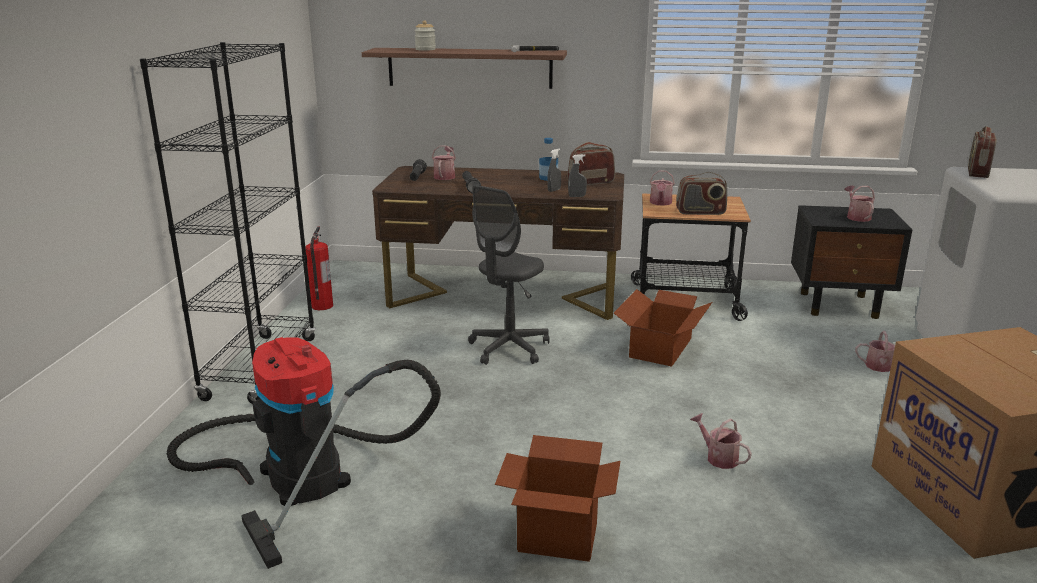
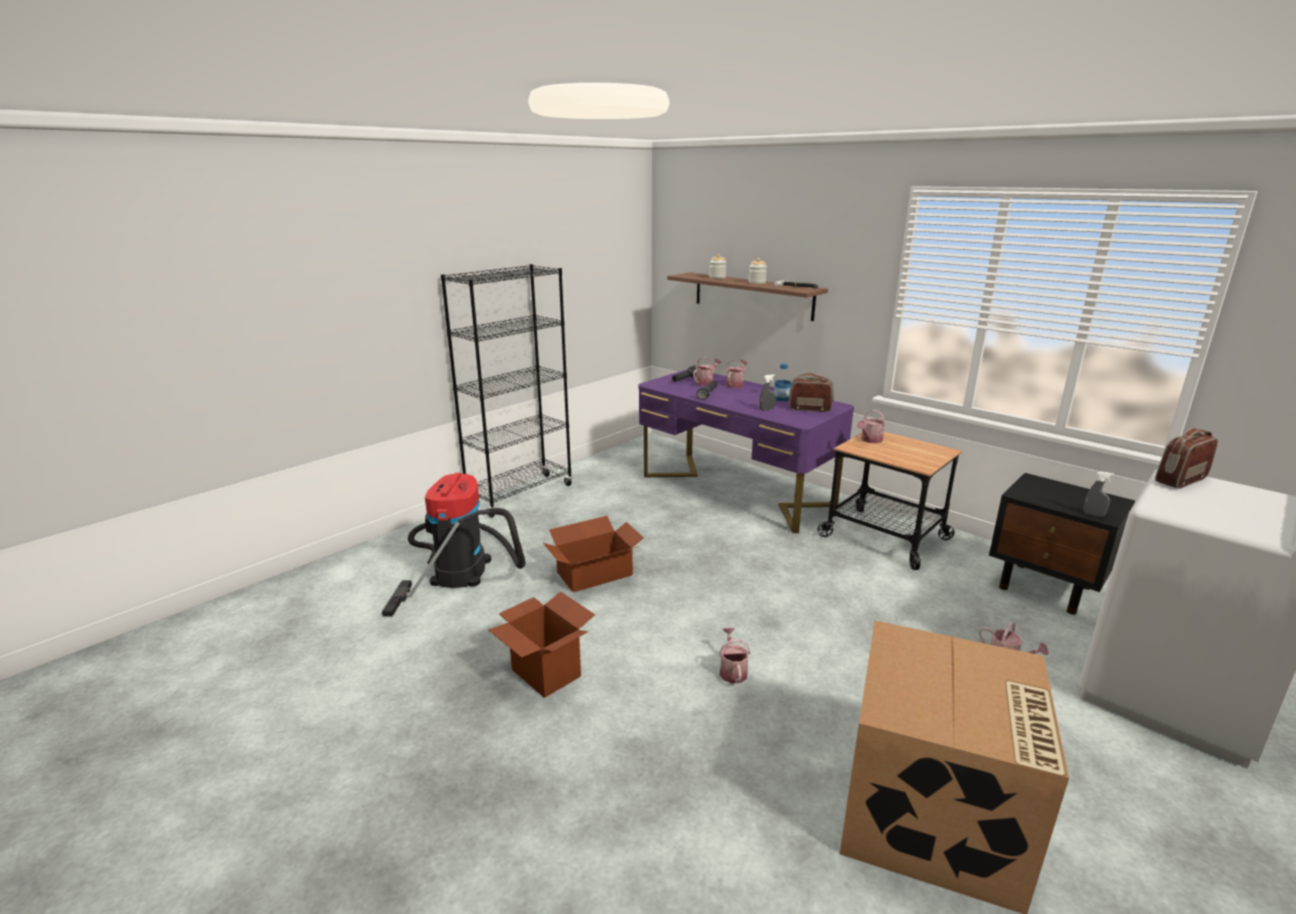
camera: 35 degrees right, 0 degrees up
fire extinguisher [305,226,333,310] -> none
brown desk [372,166,624,320] -> purple desk [638,369,854,533]
grey office chair [468,185,550,365] -> none
grey spray bottle [568,154,587,197] -> grey spray bottle moved to [1083,471,1114,517]
cardboard box [614,289,712,367] -> cardboard box moved to [543,516,644,592]
radio [676,172,727,215] -> none
watering can [845,186,875,222] -> watering can moved to [726,359,747,388]
none -> jar [748,258,767,284]

